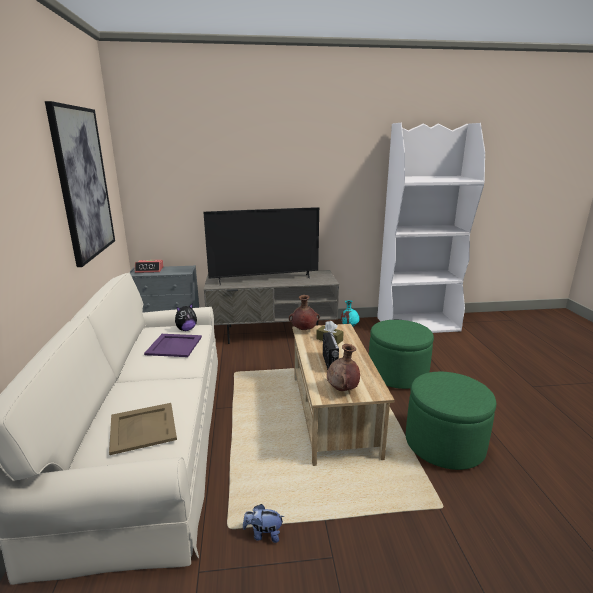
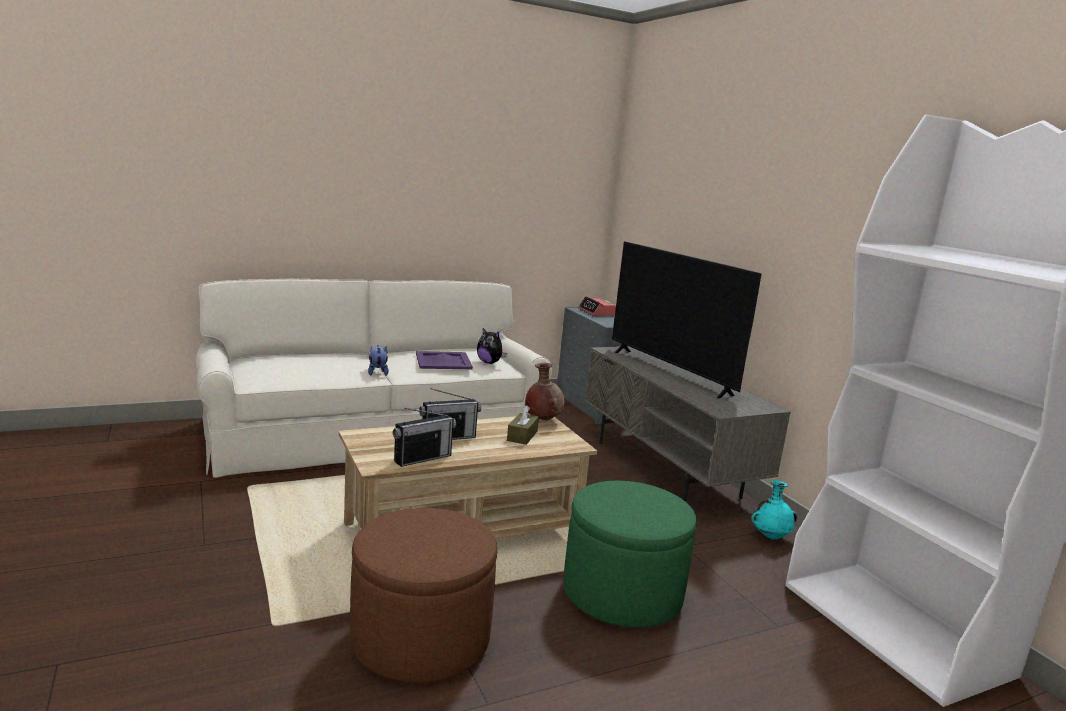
camera: 70 degrees right, 5 degrees down
picture [45,101,115,267] -> none
beige tray [109,403,177,455] -> none
plush toy [243,504,285,543] -> plush toy moved to [368,345,389,376]
brown vase [327,344,360,391] -> none
green ottoman [406,372,496,470] -> brown ottoman [350,508,497,683]
none -> radio [393,408,456,467]

